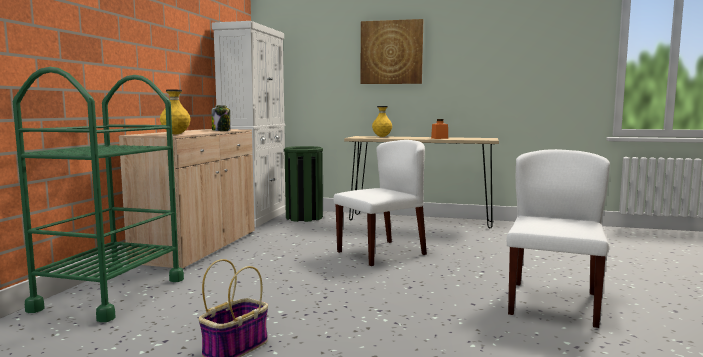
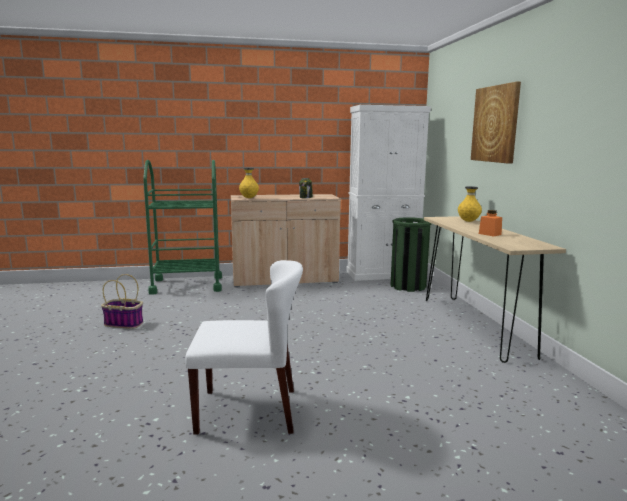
camera: 65 degrees right, 5 degrees up
white chair [333,140,427,266] -> none

